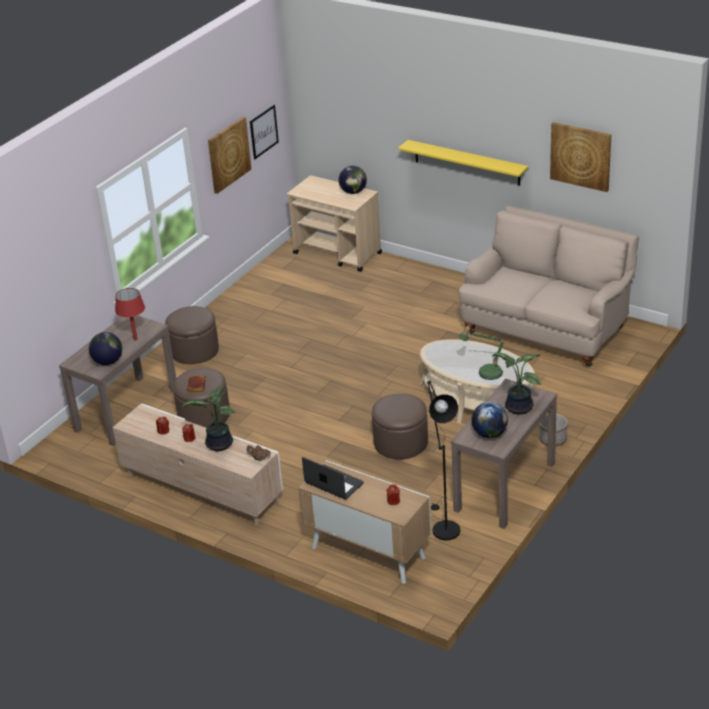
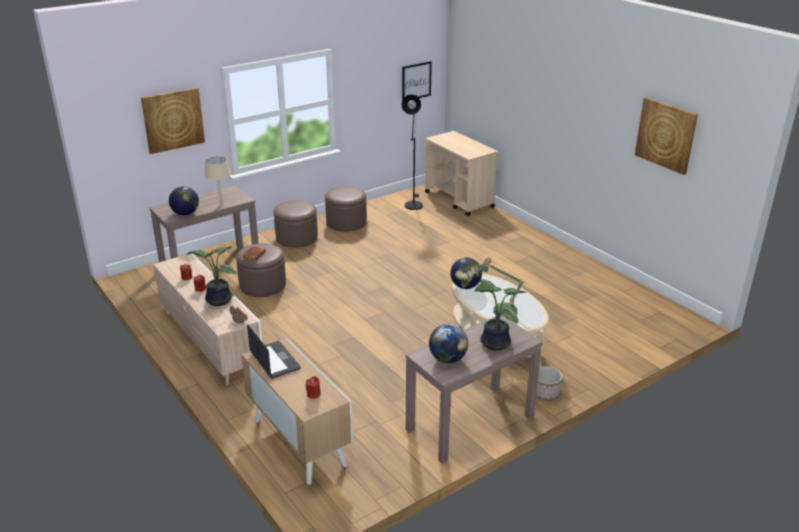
camera: 20 degrees right, 5 degrees down
red table lamp [115,288,145,341] -> beige table lamp [204,157,231,205]
picture [208,117,251,194] -> picture moved to [141,88,205,154]
globe [339,166,367,194] -> globe moved to [450,258,482,289]
brown ottoman [372,394,428,459] -> brown ottoman moved to [325,186,367,232]
yellow shelf [398,140,528,186] -> none
black floor lamp [426,381,461,541] -> black floor lamp moved to [402,94,423,210]
beige sofa [459,205,639,367] -> none

